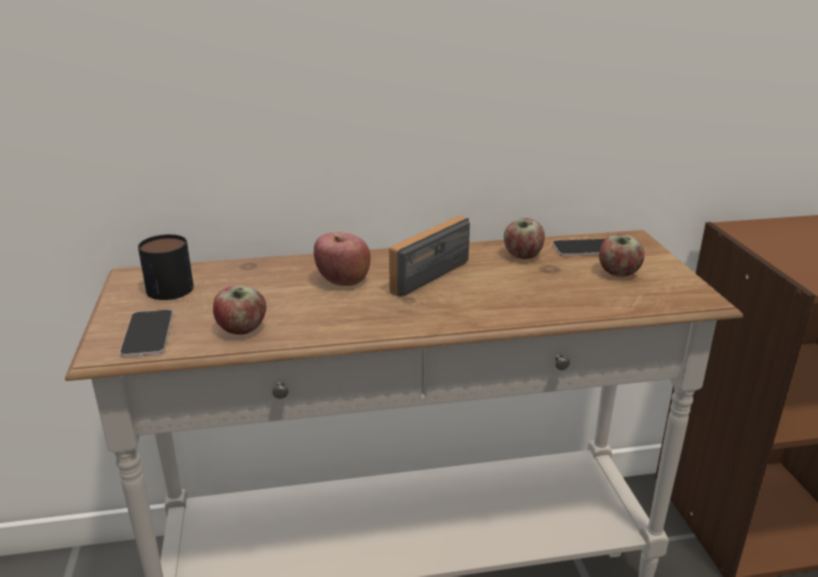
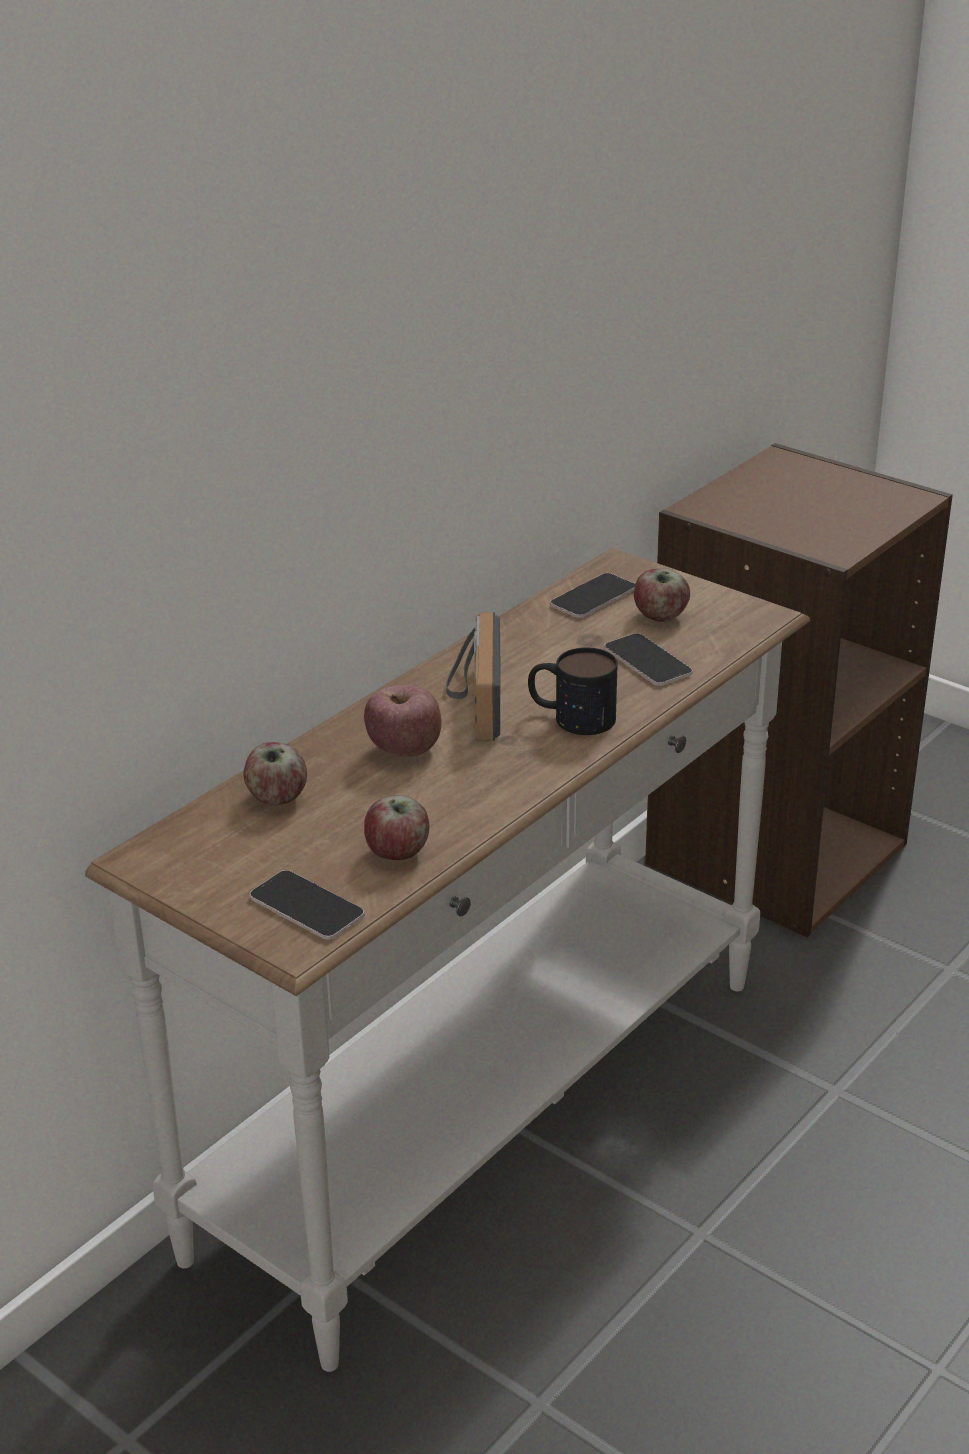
camera: 40 degrees left, 5 degrees up
mug [138,234,194,300] -> mug moved to [528,647,618,735]
apple [504,218,545,259] -> apple moved to [243,742,307,805]
none -> phone [604,633,693,686]

